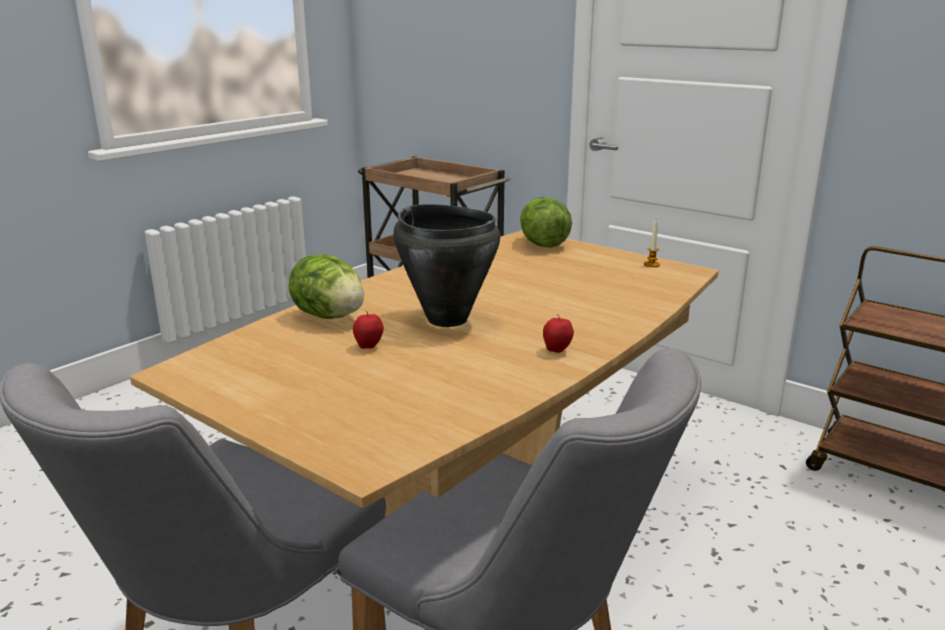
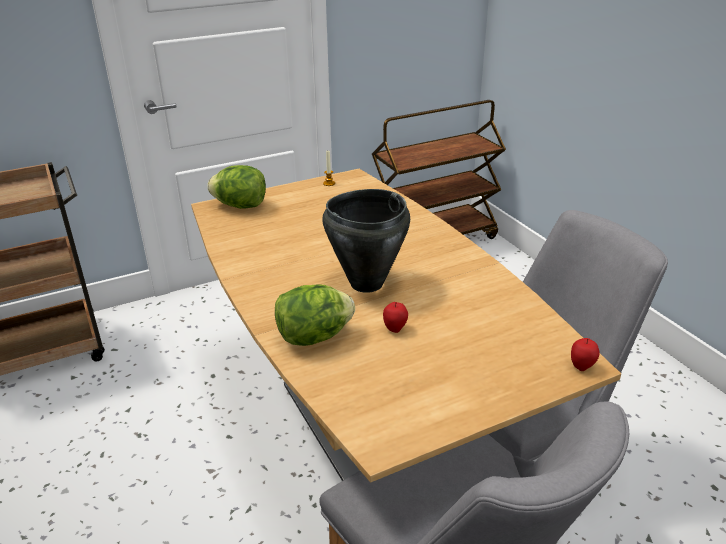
camera: 65 degrees left, 10 degrees up
apple [543,314,574,353] -> apple moved to [571,338,599,371]

